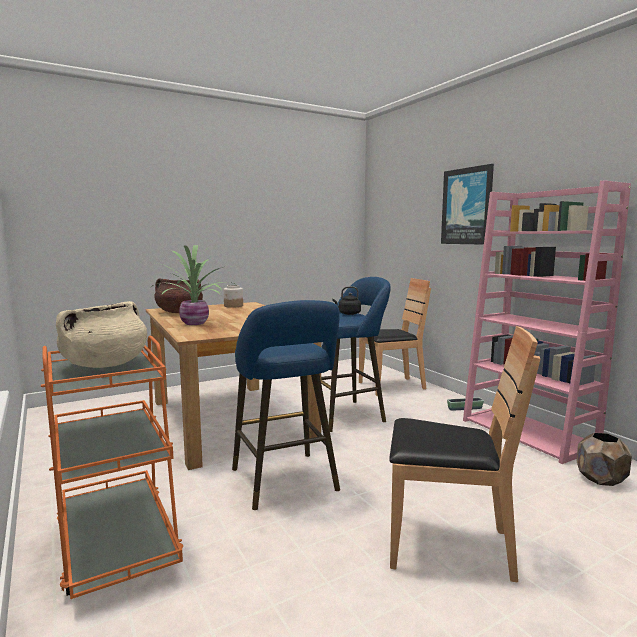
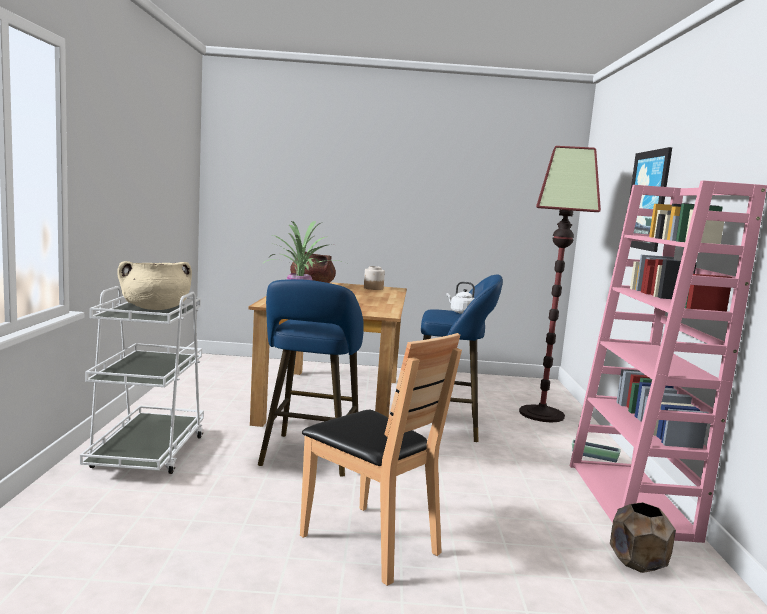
camera: 30 degrees right, 0 degrees up
orange cart [41,335,183,599] -> white cart [80,286,204,474]
black kettle [332,286,361,315] -> white kettle [447,282,475,314]
brown chair [359,278,431,396] -> floor lamp [519,146,601,423]

